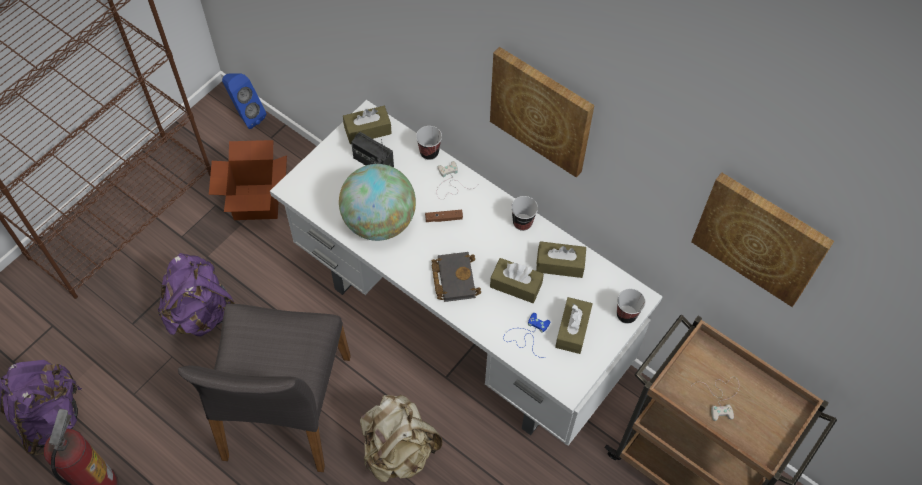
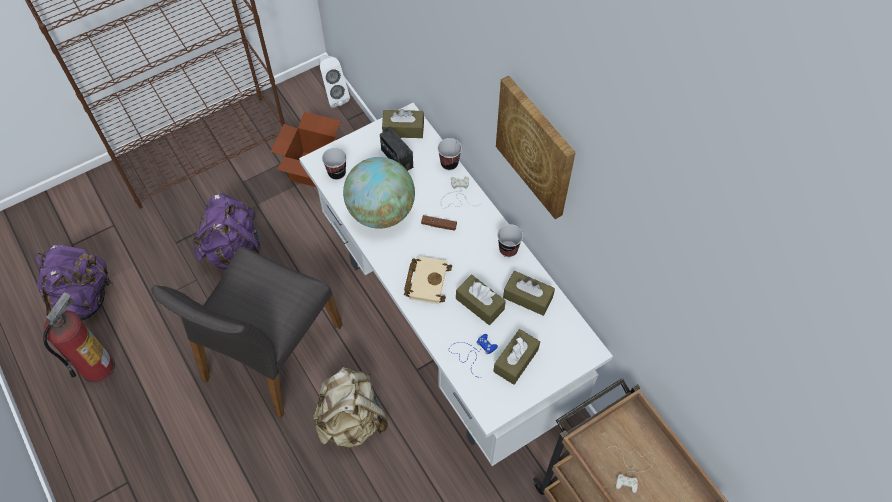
camera: 20 degrees right, 0 degrees up
blue speaker [222,74,266,129] -> white speaker [319,55,350,108]
black book [432,252,481,302] -> beige book [404,256,452,304]
cup [617,289,646,324] -> cup moved to [322,148,347,180]
picture [691,172,834,307] -> none

